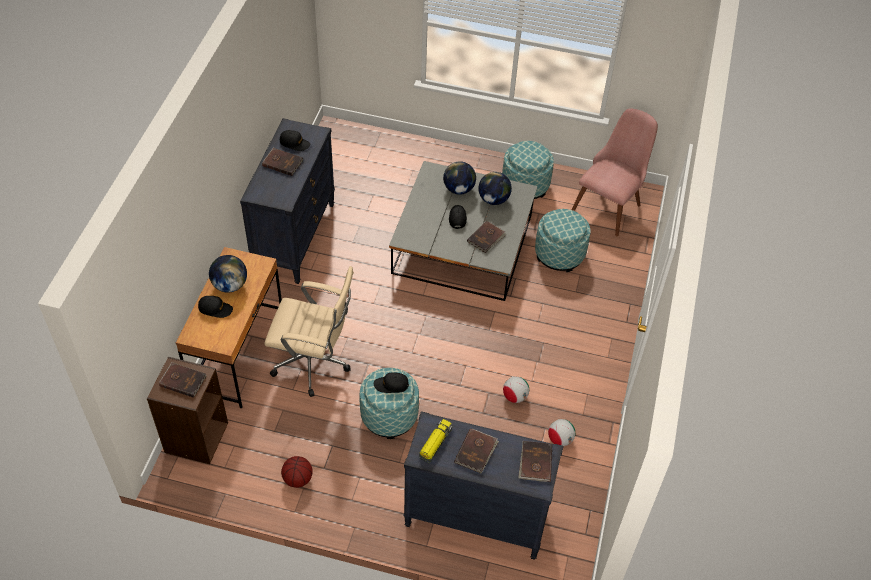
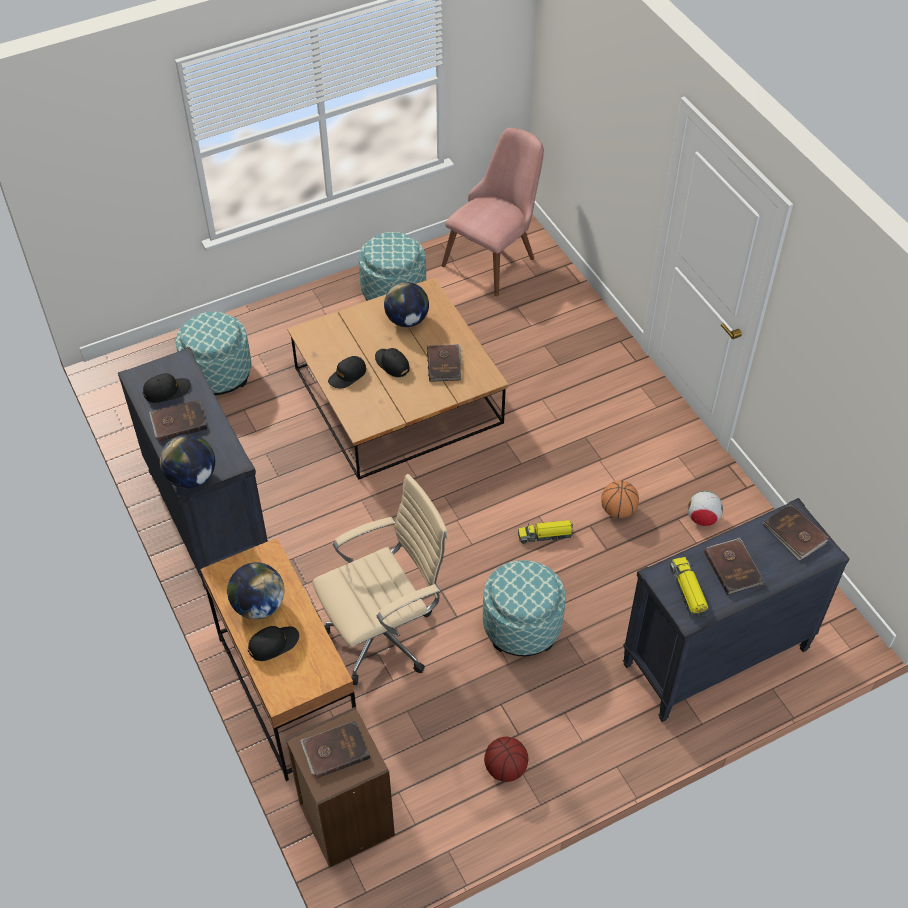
camera: 40 degrees left, 0 degrees up
black cap [374,372,409,393] -> black cap moved to [328,356,366,389]
grey coffee table [389,161,538,301] -> brown coffee table [287,277,508,480]
globe [443,161,476,195] -> globe moved to [160,434,215,489]
football [503,377,529,403] -> basketball [601,481,639,518]
ottoman [535,209,591,272] -> ottoman moved to [176,312,251,395]
pink chair [571,108,658,236] -> pink chair turned 45 degrees clockwise [441,128,544,296]
none -> toy truck [518,520,574,544]

